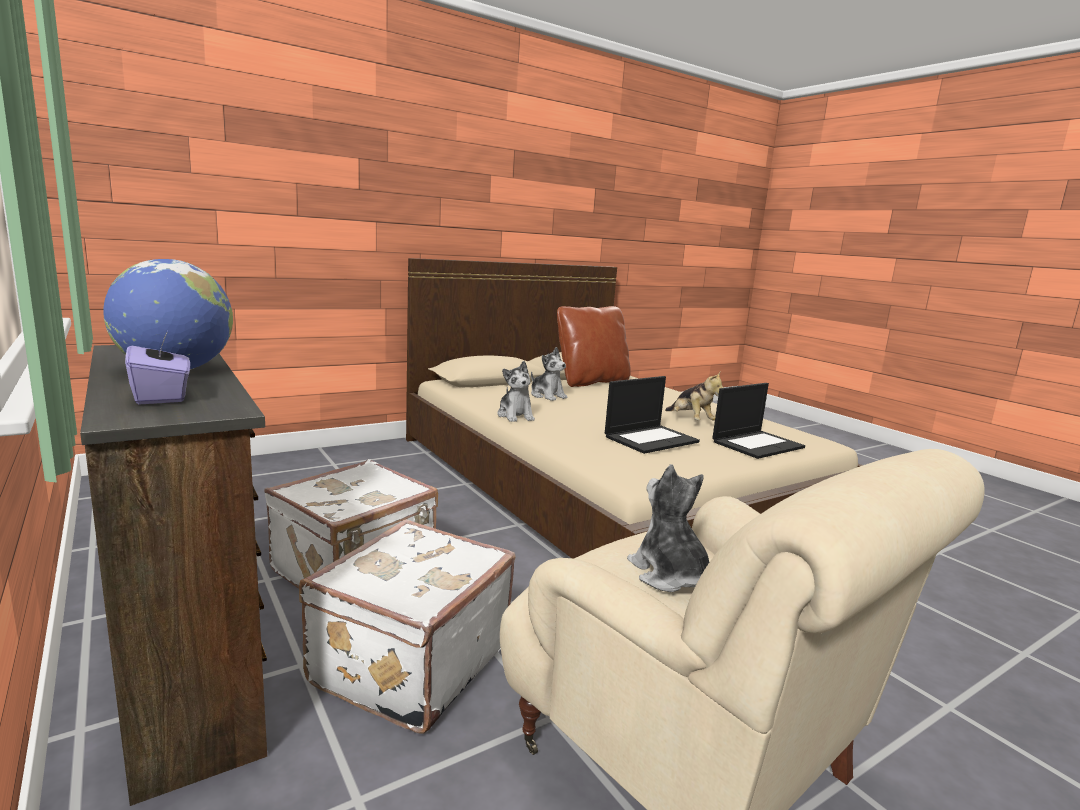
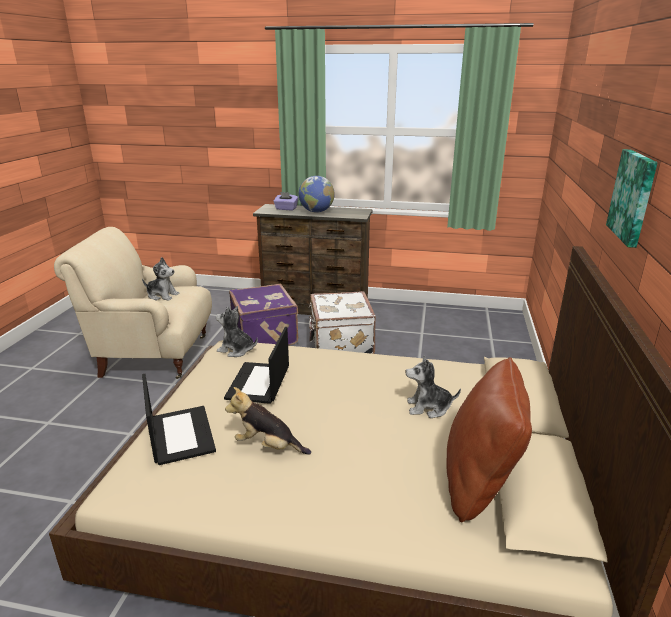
camera: 135 degrees right, 10 degrees up
white suitcase [299,519,516,734] -> purple suitcase [229,284,298,345]
plush toy [497,361,535,422] -> plush toy moved to [216,306,258,357]
laptop [712,383,805,459] -> laptop turned 150 degrees clockwise [142,374,216,465]
none -> picture [606,149,658,248]

